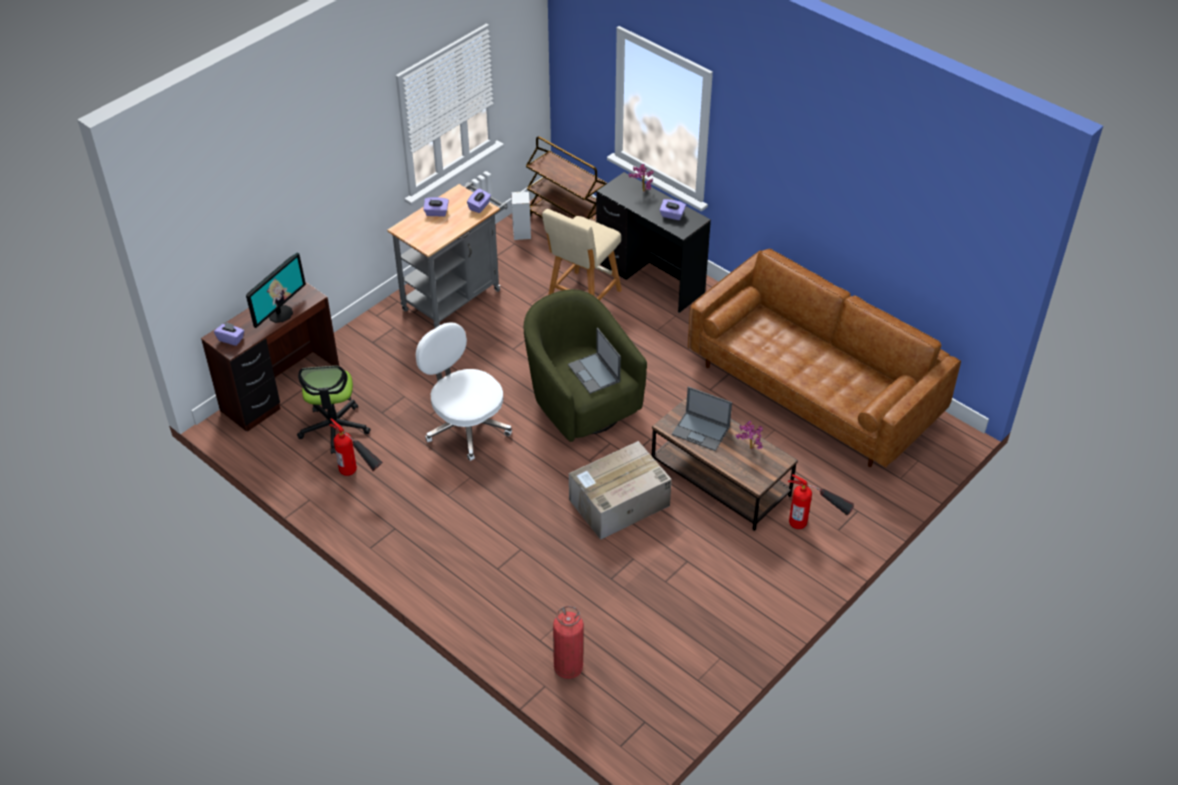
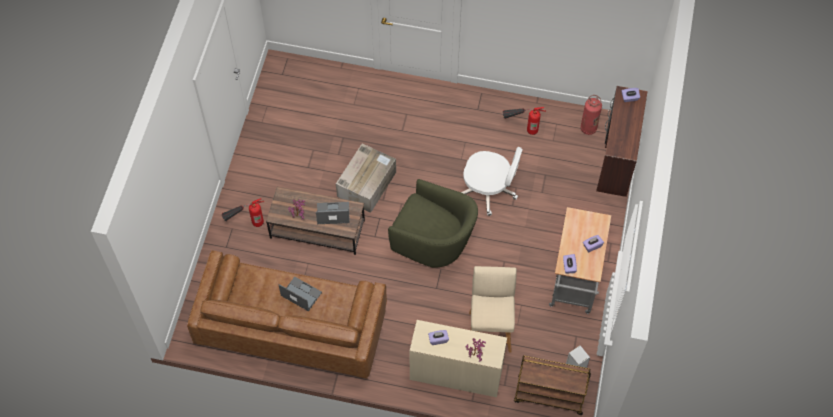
camera: 150 degrees right, 15 degrees up
monitor [246,253,306,328] -> none
office chair [297,366,371,454] -> none
fire extinguisher [553,606,584,679] -> fire extinguisher moved to [580,95,602,135]
laptop [568,328,621,394] -> laptop moved to [279,276,322,311]
black desk [596,172,711,313] -> beige desk [409,320,507,397]

